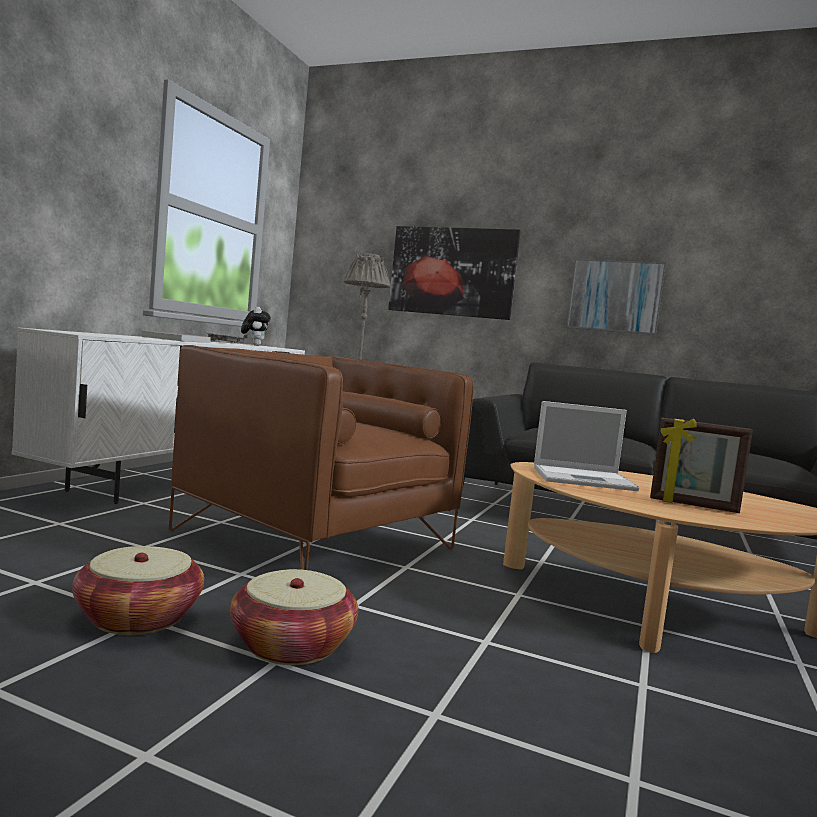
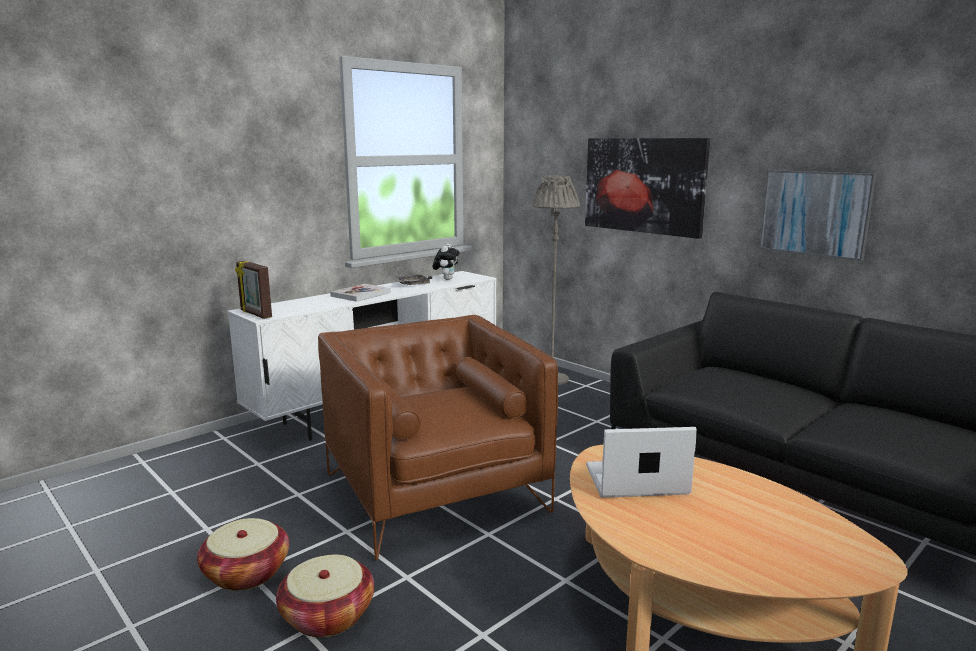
camera: 25 degrees right, 10 degrees up
laptop [534,401,639,491] -> laptop turned 150 degrees clockwise [586,427,697,498]
picture frame [650,417,753,513] -> picture frame moved to [235,261,272,319]

